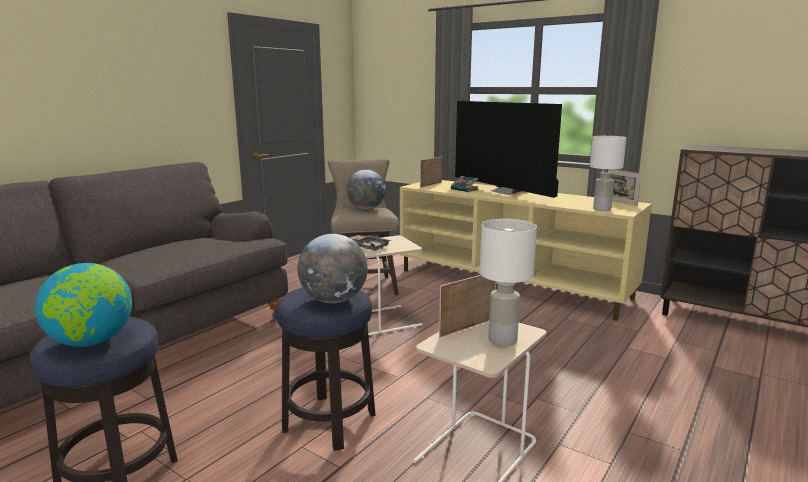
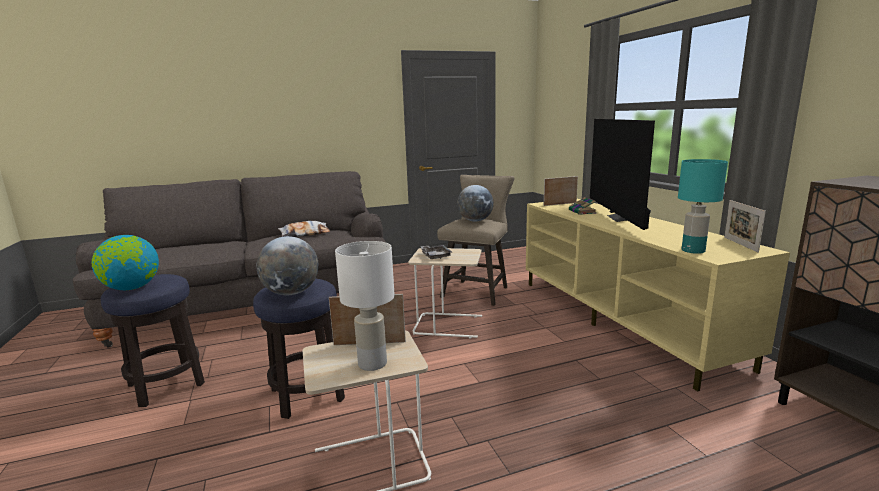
camera: 35 degrees right, 0 degrees up
white table lamp [590,136,627,211] -> turquoise table lamp [678,159,728,254]
none -> pillow [278,221,330,237]

